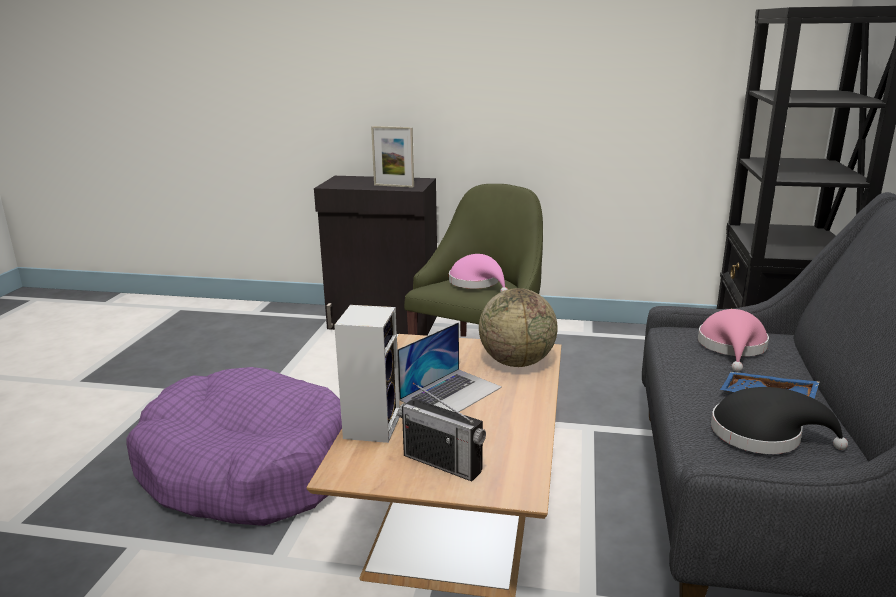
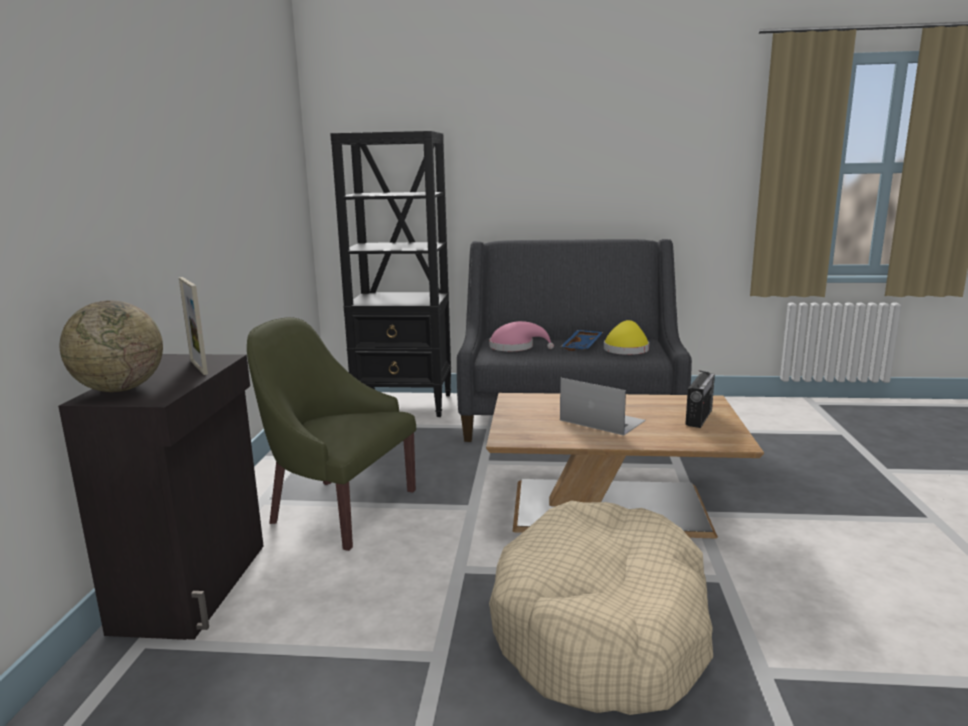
camera: 95 degrees left, 5 degrees down
purple dog bed [127,367,342,526] -> beige dog bed [489,500,713,715]
speaker [334,305,400,443] -> none
picture frame [371,126,414,188] -> picture frame turned 135 degrees clockwise [179,277,208,375]
pink hat [449,254,508,292] -> none
globe [479,288,558,367] -> globe moved to [60,301,163,392]
black hat [711,387,848,454] -> yellow hat [604,320,649,355]

